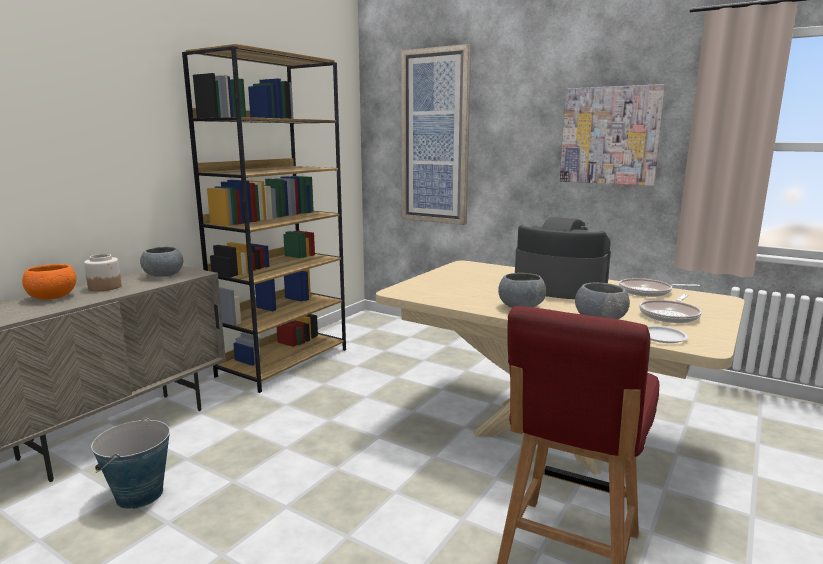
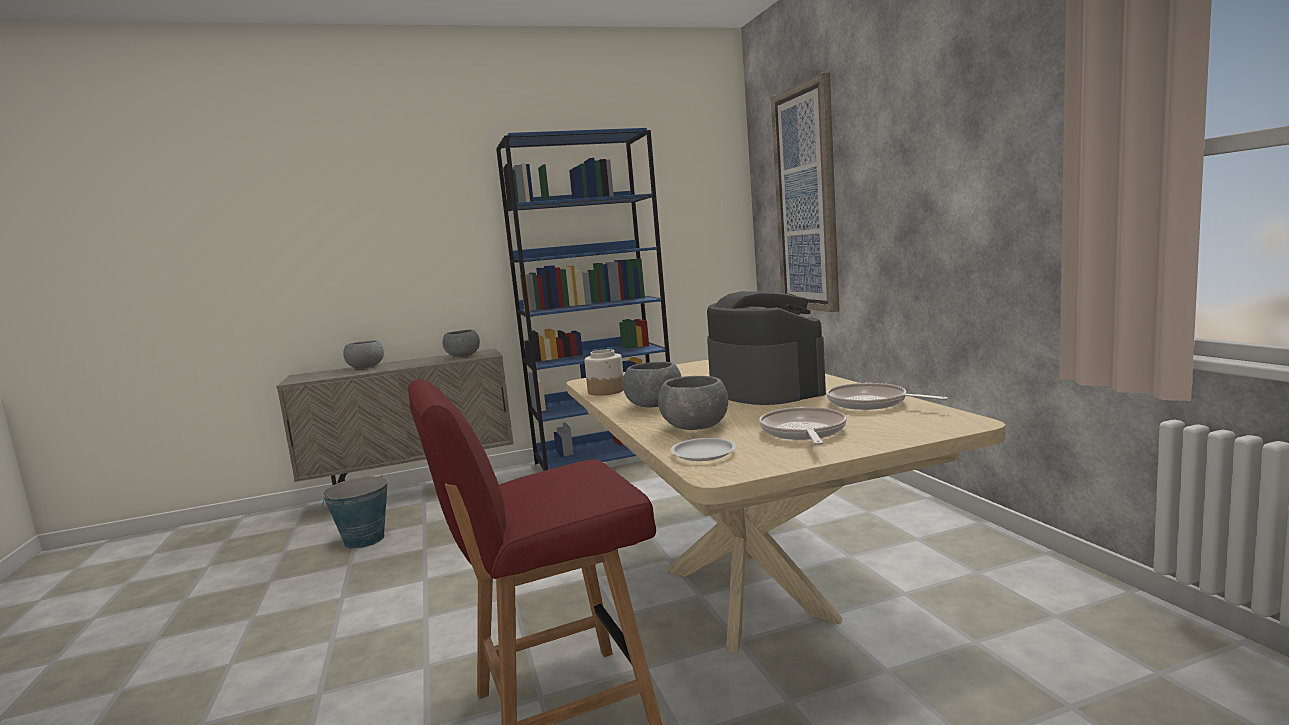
camera: 40 degrees right, 5 degrees down
orange bowl [22,264,76,300] -> grey bowl [343,340,384,368]
jar [84,254,122,292] -> jar moved to [584,349,624,396]
brown bookcase [182,44,346,393] -> blue bookcase [496,128,670,471]
picture [560,84,666,186] -> none
frying pan [639,294,702,323] -> frying pan turned 105 degrees clockwise [759,407,847,445]

